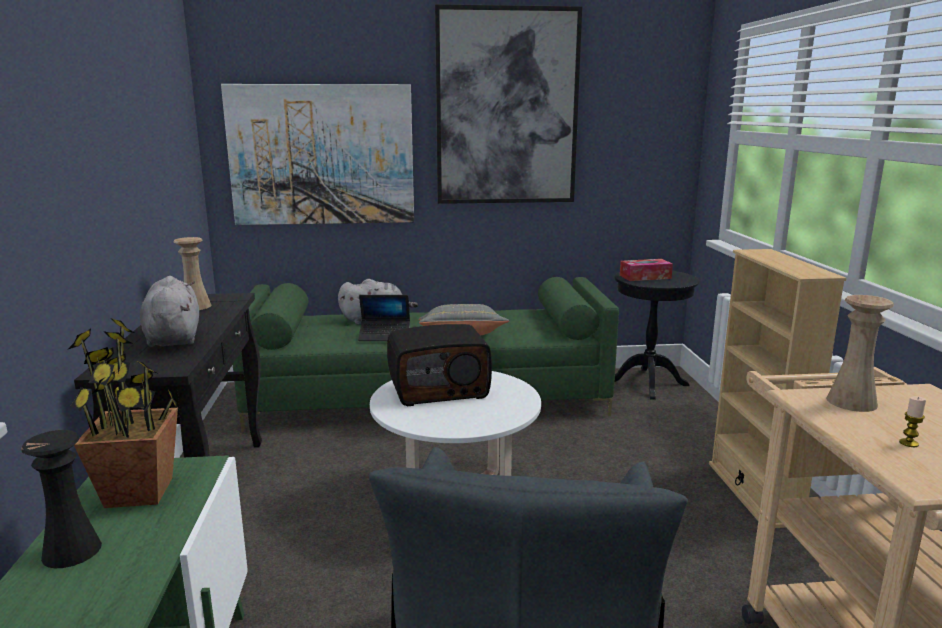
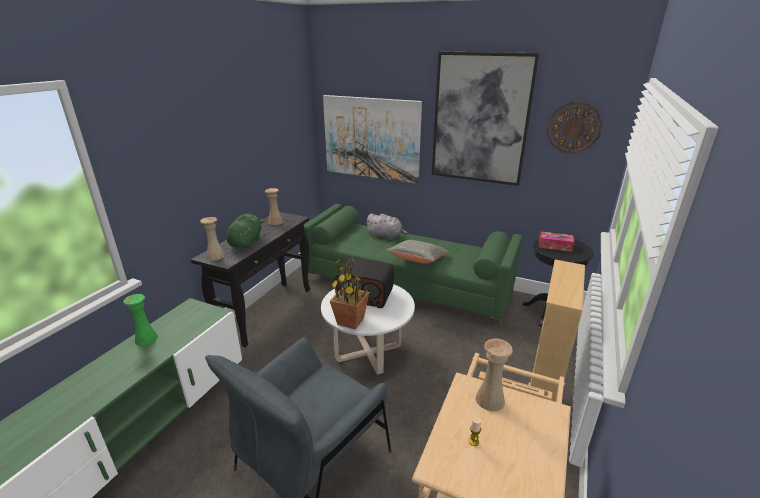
camera: 30 degrees right, 10 degrees up
black vase [21,430,102,568] -> green vase [123,294,158,346]
potted plant [67,318,179,508] -> potted plant moved to [330,255,369,330]
grey plush toy [140,276,199,347] -> green plush toy [227,214,265,249]
laptop [358,295,410,341] -> none
none -> beige vase [200,217,225,261]
none -> wall clock [546,102,603,154]

